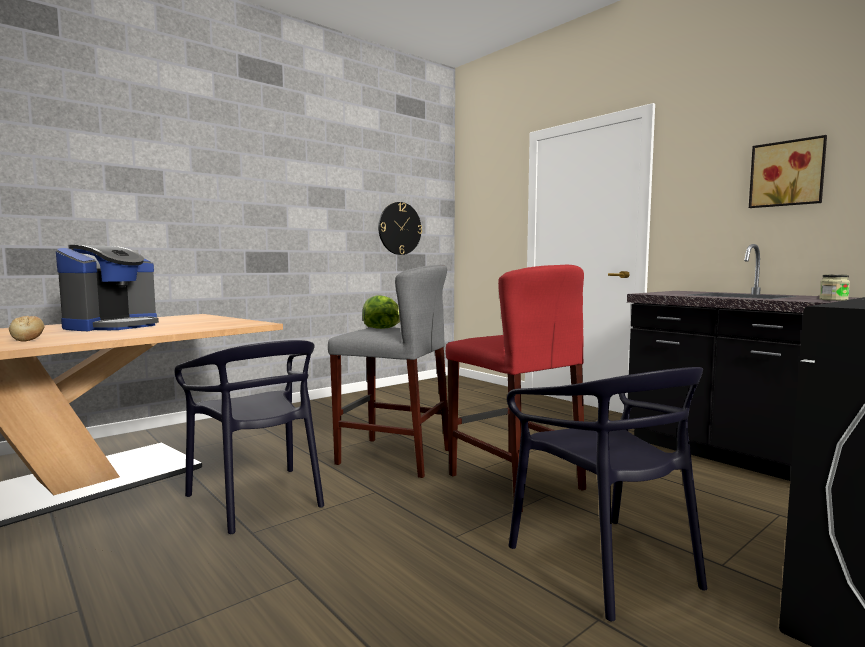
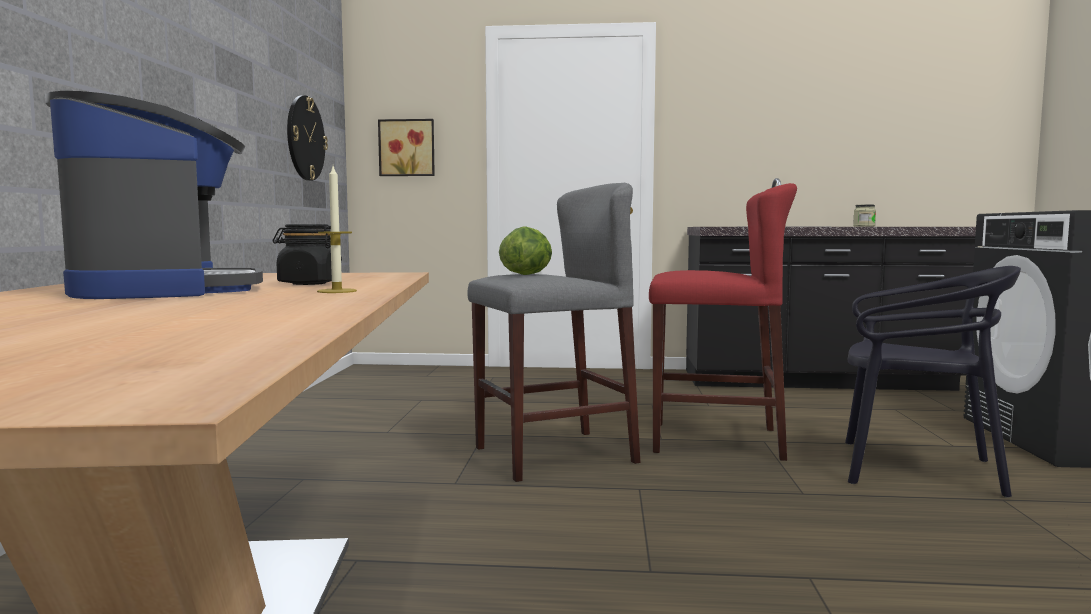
camera: 45 degrees left, 0 degrees up
bread [9,316,44,342] -> none
black chair [175,340,324,534] -> none
picture [749,135,827,208] -> picture moved to [378,119,435,176]
none -> black jar [273,224,342,285]
none -> candle [317,166,357,293]

